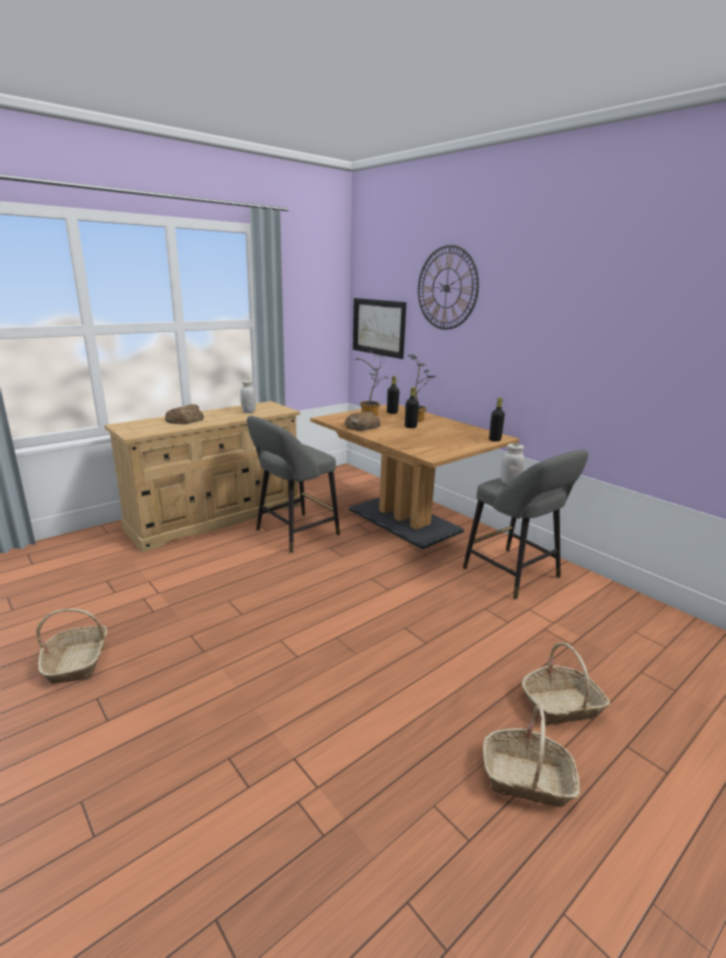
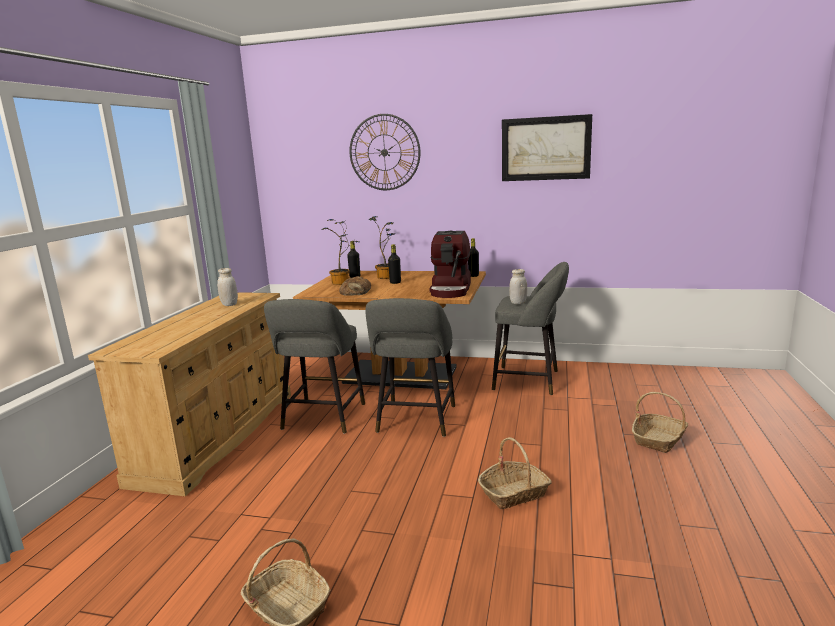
camera: 35 degrees left, 5 degrees down
bread [165,404,204,424] -> none
picture [353,298,406,359] -> picture moved to [502,114,592,181]
basket [483,706,580,807] -> basket moved to [478,437,552,509]
none -> grey stool [366,298,455,437]
none -> coffee machine [429,231,471,298]

